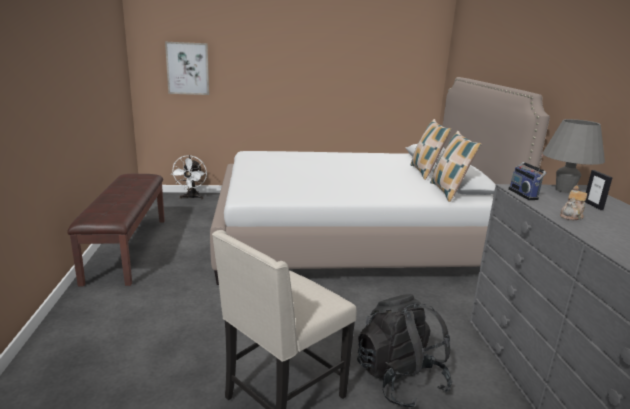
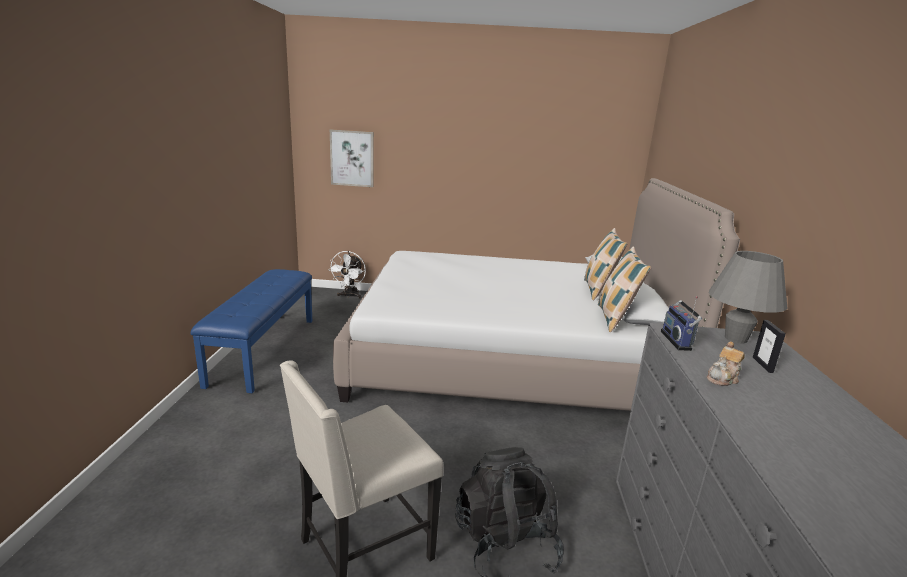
camera: 10 degrees right, 0 degrees up
brown bench [67,174,165,286] -> blue bench [191,269,312,393]

